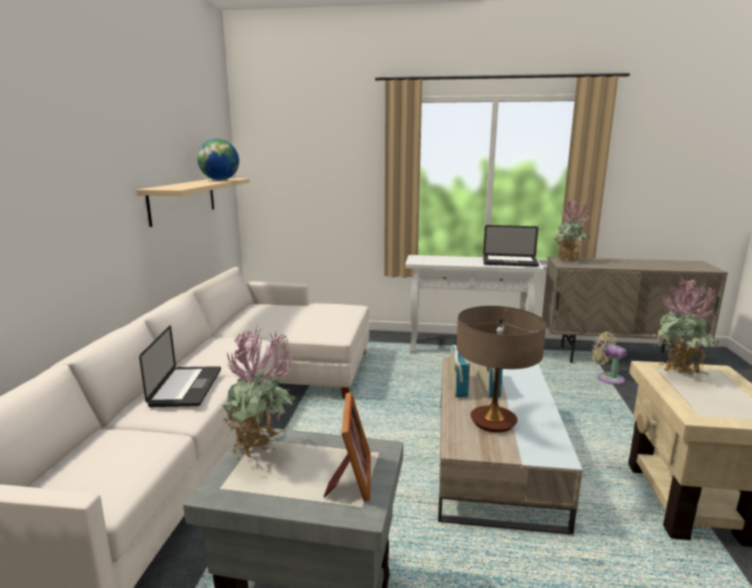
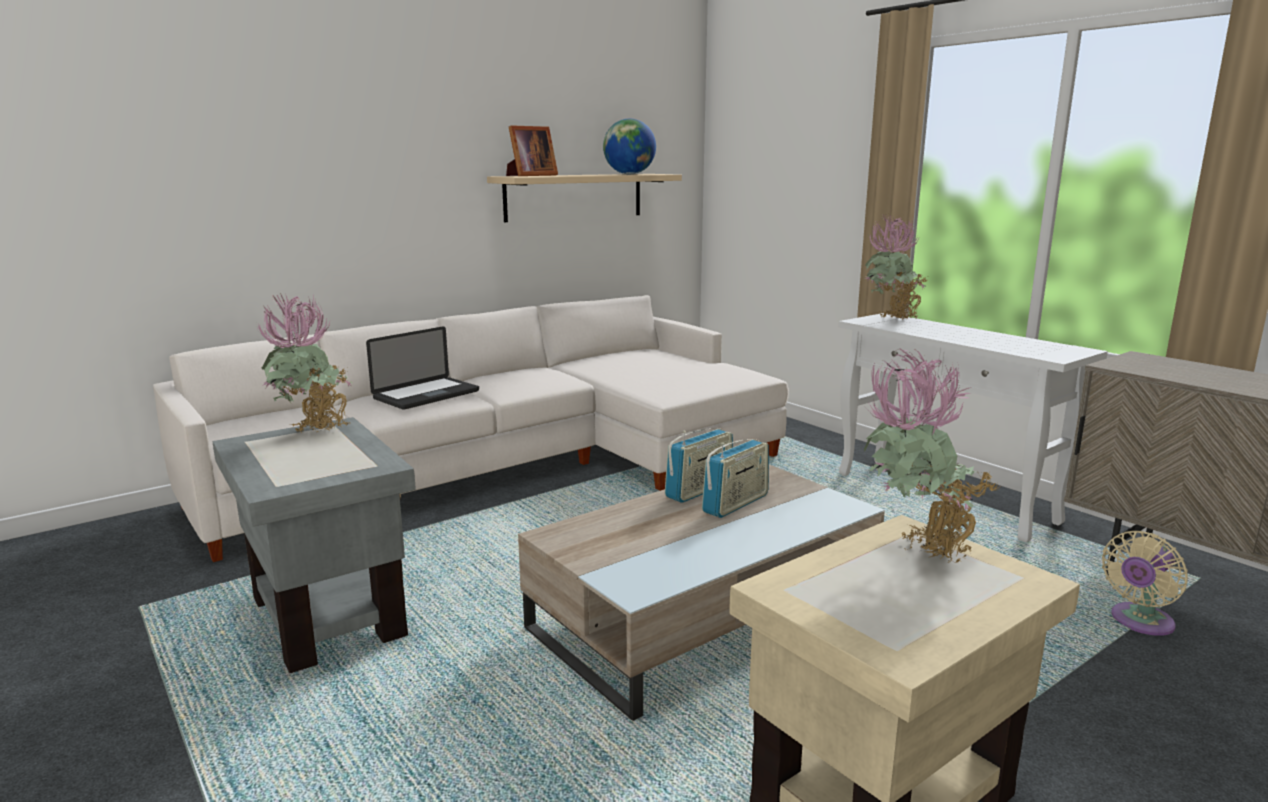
camera: 45 degrees right, 0 degrees up
picture frame [324,392,371,502] -> picture frame moved to [506,125,558,176]
table lamp [456,306,546,433] -> none
laptop [483,225,539,267] -> none
potted plant [554,199,592,261] -> potted plant moved to [865,214,928,320]
beige fan [592,332,627,385] -> beige fan turned 135 degrees counterclockwise [1102,531,1188,636]

